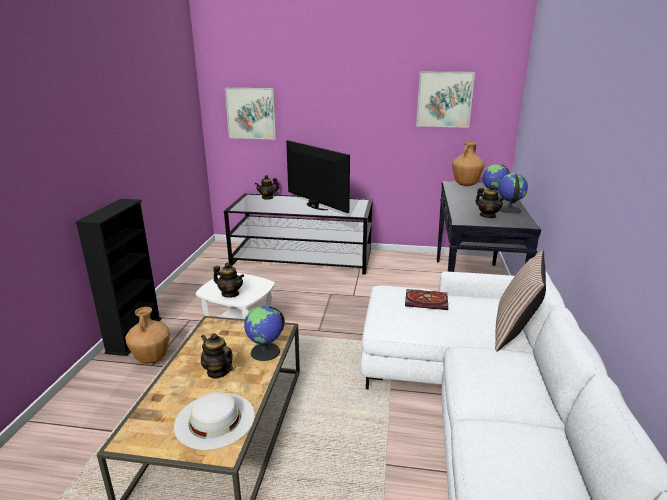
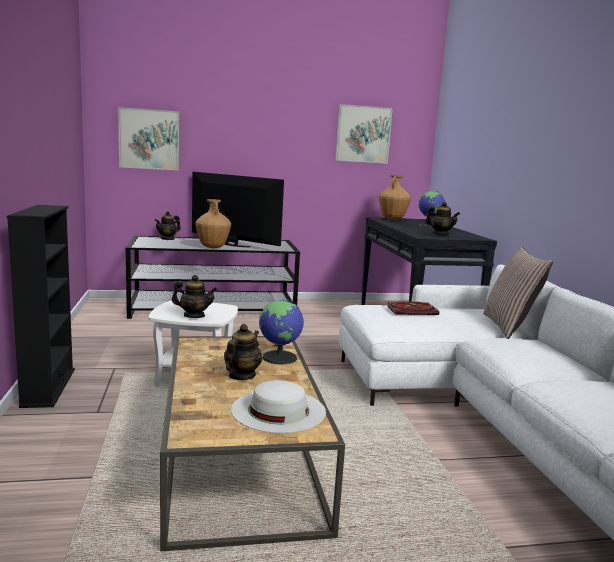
camera: 20 degrees left, 10 degrees down
brown vase [125,307,170,364] -> brown vase moved to [195,199,231,248]
teapot [201,333,233,379] -> teapot turned 90 degrees clockwise [224,324,262,380]
globe [498,173,528,214] -> none

